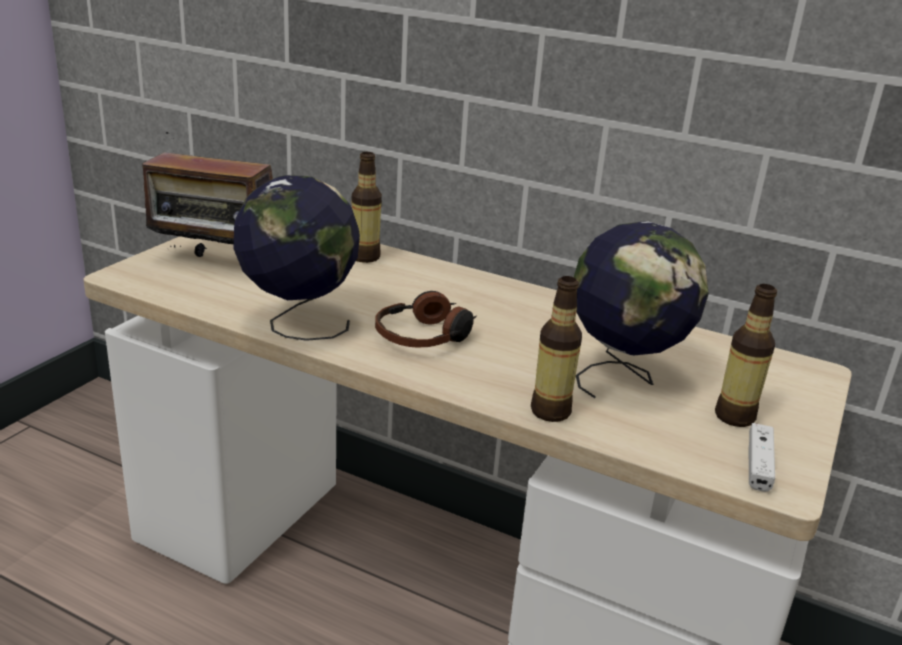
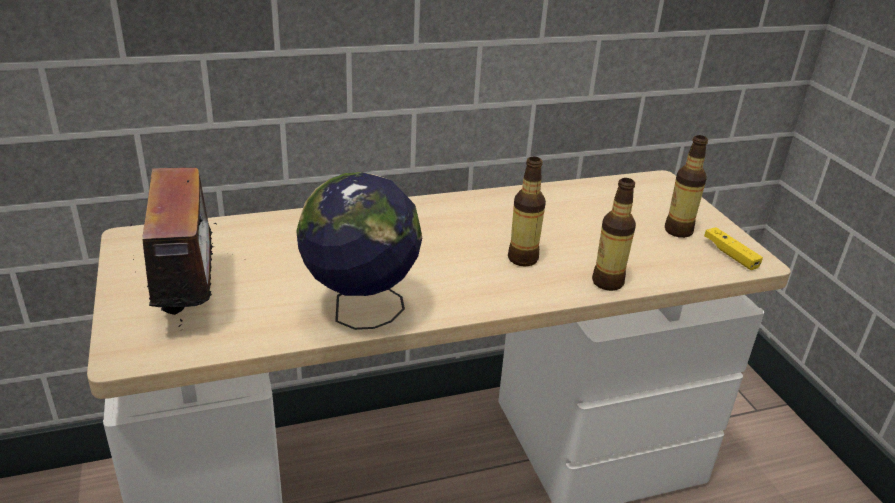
camera: 45 degrees left, 5 degrees up
radio [143,132,273,257] -> radio turned 75 degrees counterclockwise [130,167,237,327]
bottle [352,152,382,263] -> bottle moved to [508,157,546,267]
headphones [375,291,477,347] -> none
globe [574,221,709,398] -> none
white game controller [749,423,775,492] -> yellow game controller [704,227,763,270]

